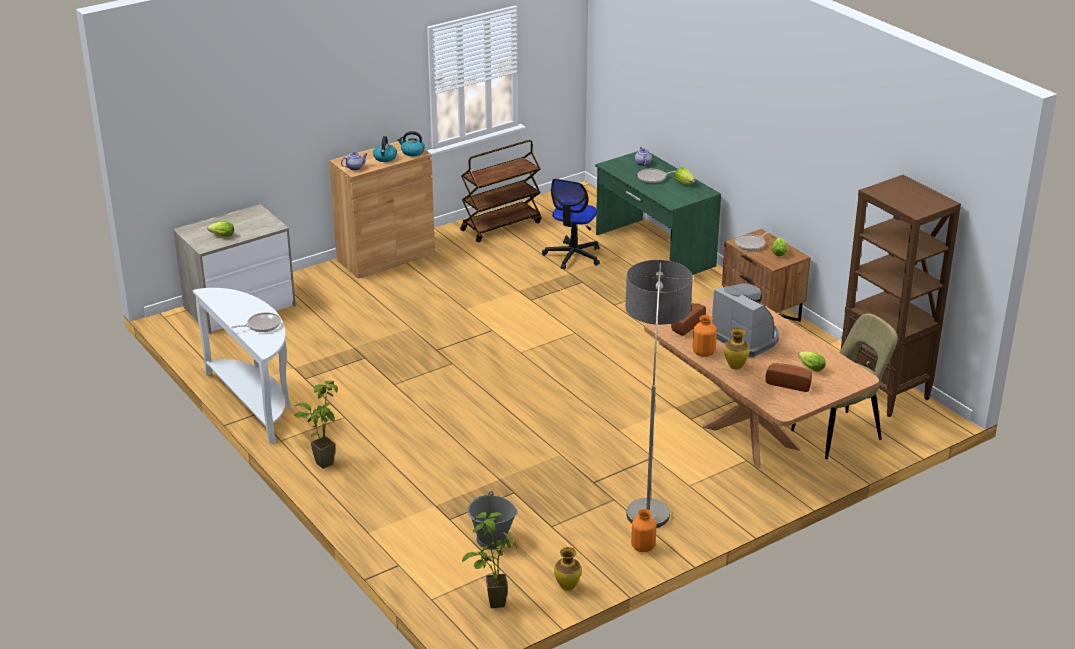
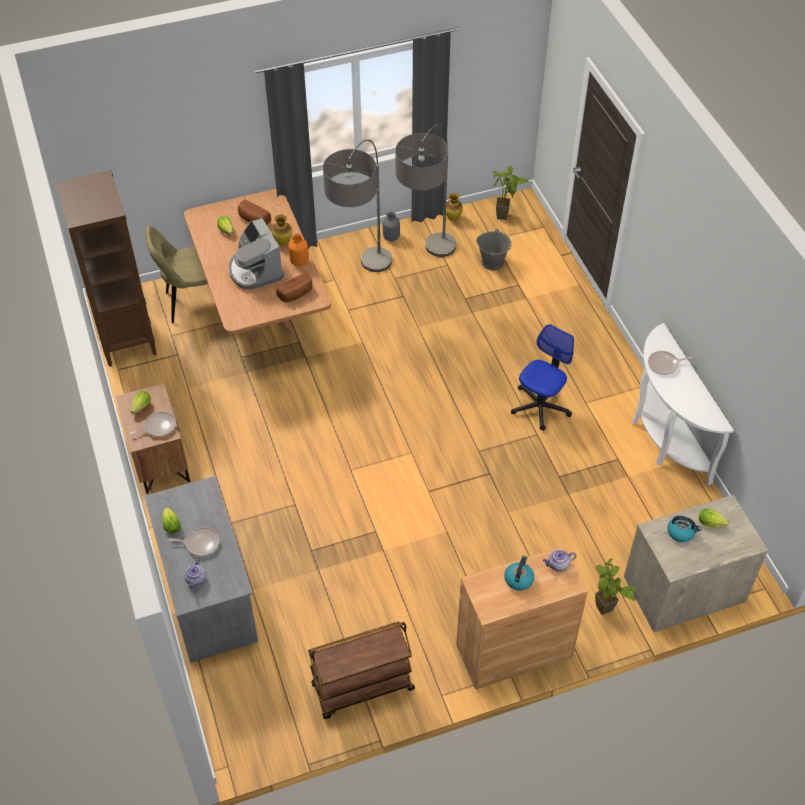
camera: 165 degrees left, 20 degrees up
potted plant [294,381,338,469] -> potted plant moved to [595,558,636,615]
kettle [397,131,425,156] -> kettle moved to [667,516,702,542]
office chair [542,179,600,270] -> office chair moved to [511,324,574,431]
green desk [595,151,721,275] -> grey desk [144,476,258,663]
orange vase [631,509,656,552] -> grey vase [383,212,400,241]
none -> floor lamp [395,124,456,257]

